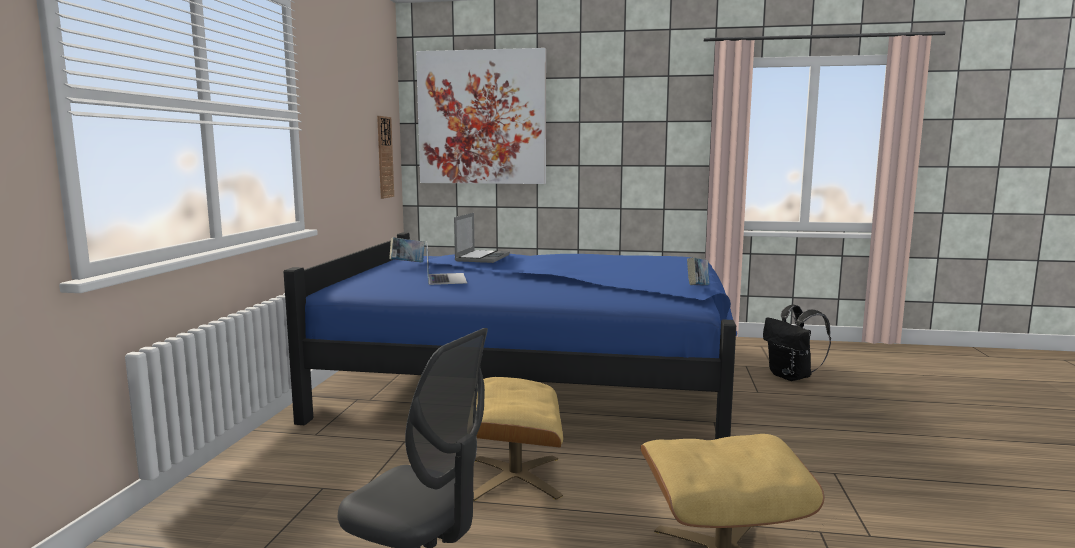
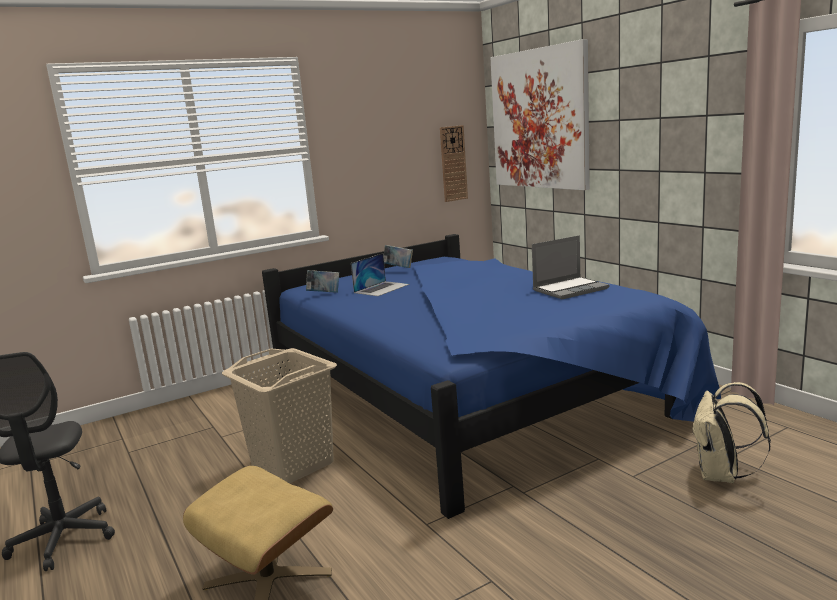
camera: 50 degrees right, 5 degrees up
laptop [454,213,510,263] -> laptop moved to [532,235,609,299]
beige ottoman [473,377,563,501] -> beige laundry basket [222,348,337,484]
book [687,258,709,285] -> book moved to [306,270,339,293]
black backpack [763,305,831,381] -> beige backpack [691,382,771,483]

